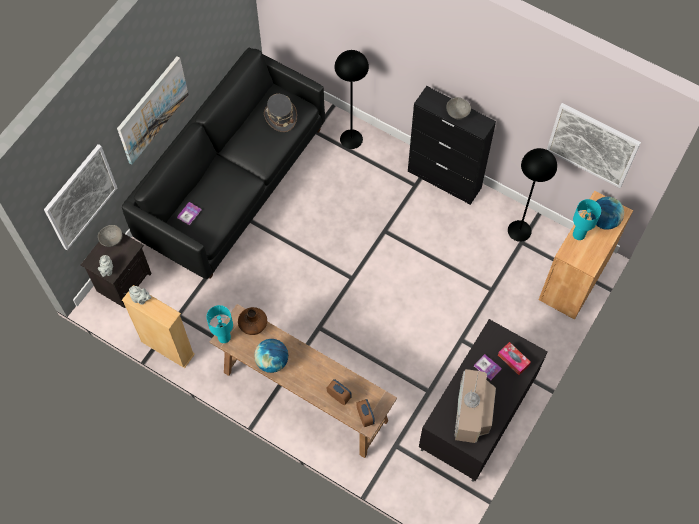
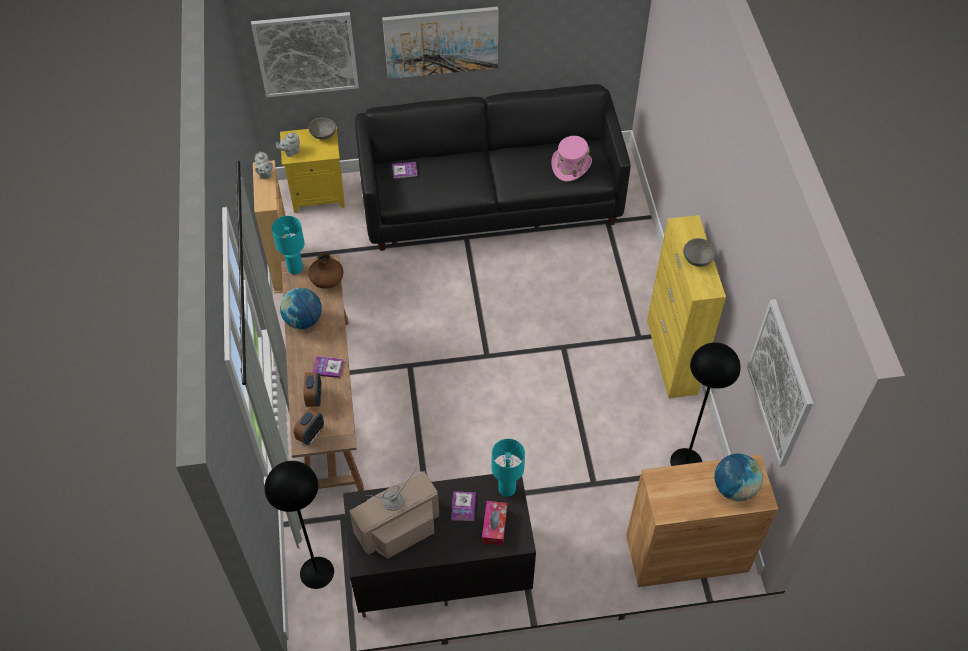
camera: 50 degrees right, 10 degrees down
black nightstand [81,233,152,308] -> yellow nightstand [280,126,345,213]
grey hat [264,94,297,132] -> pink hat [552,136,592,181]
black floor lamp [334,50,369,149] -> black floor lamp moved to [265,461,334,589]
black cabinet [408,86,496,205] -> yellow cabinet [647,215,726,398]
turquoise table lamp [573,199,601,240] -> turquoise table lamp moved to [492,439,525,497]
none -> book [312,356,343,378]

